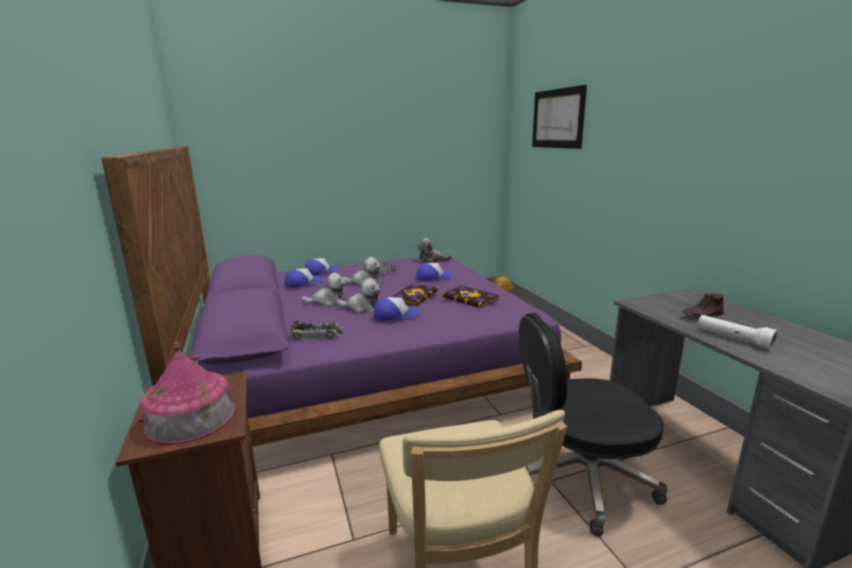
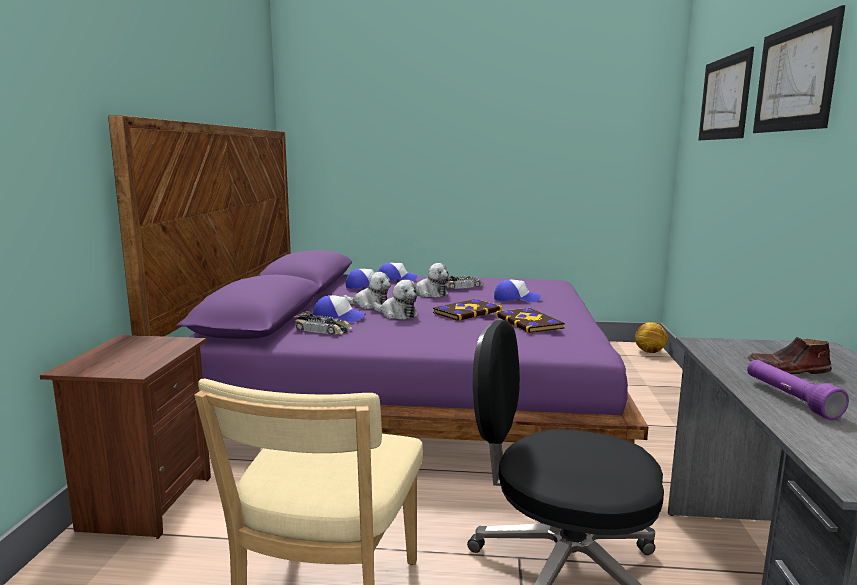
camera: 25 degrees right, 5 degrees down
toy house [139,342,236,445] -> none
cap [374,297,419,321] -> cap moved to [313,295,366,322]
plush toy [417,238,452,263] -> none
white flashlight [698,315,778,350] -> purple flashlight [747,360,849,420]
none -> picture [753,5,845,133]

